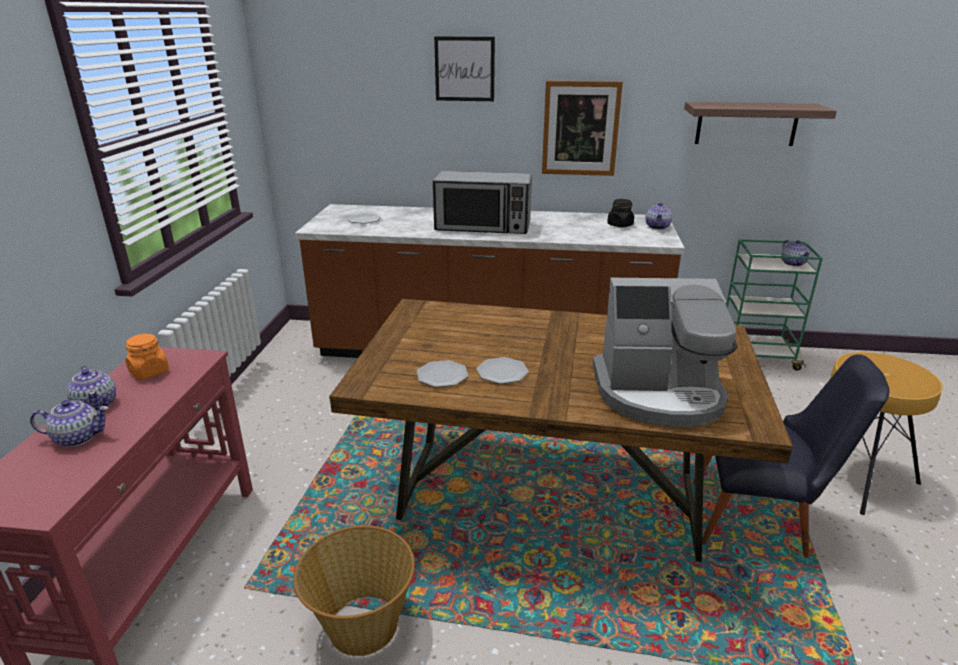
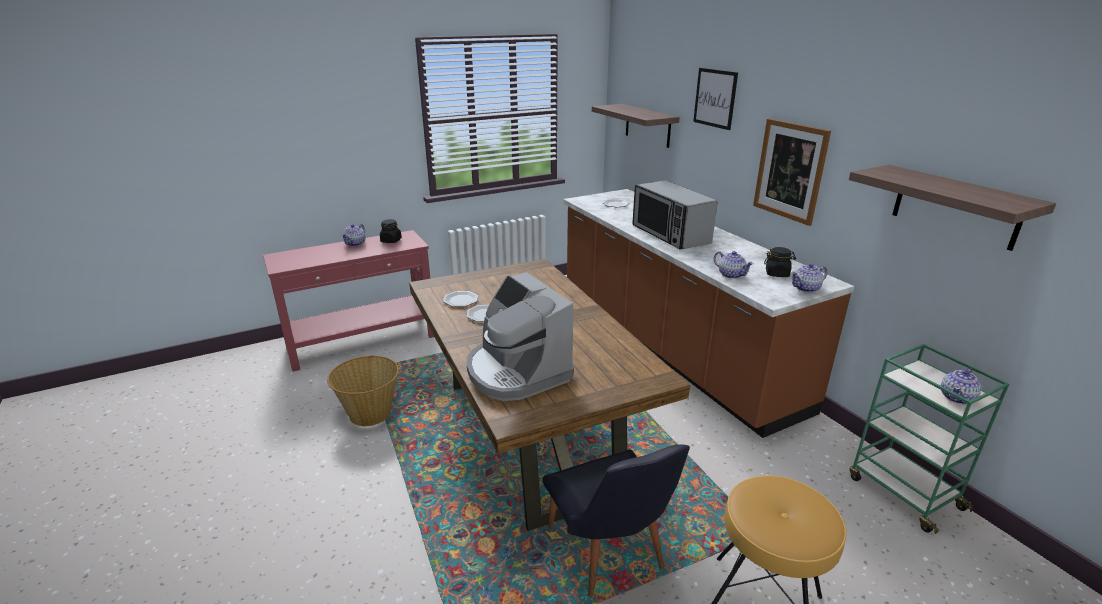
camera: 55 degrees right, 0 degrees up
teapot [30,400,109,447] -> teapot moved to [714,251,754,279]
orange jar [125,334,169,380] -> black jar [380,219,402,243]
none -> shelf [592,104,680,148]

